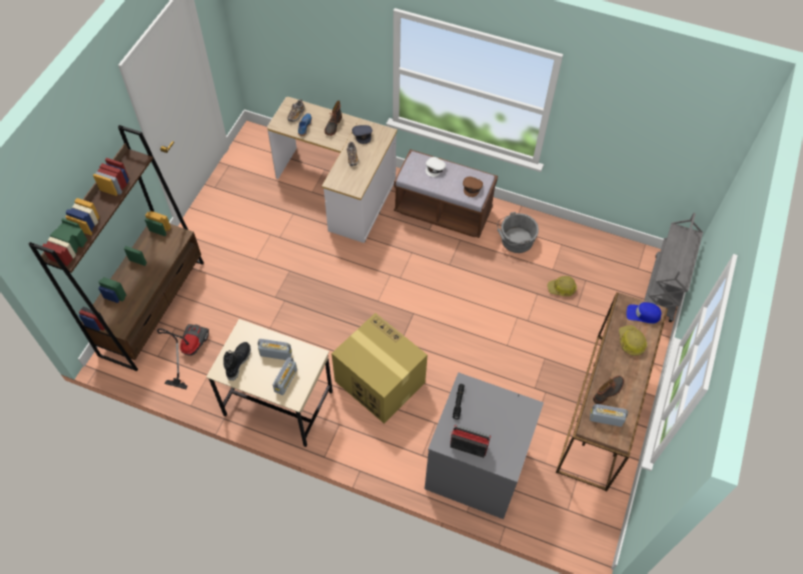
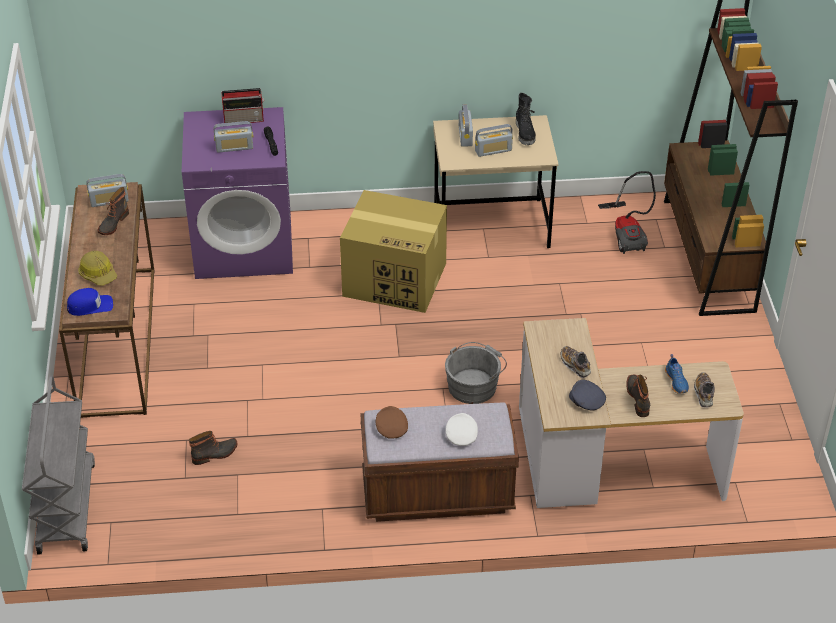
camera: 155 degrees right, 15 degrees down
grey washing machine [425,372,544,519] -> purple washing machine [182,107,293,279]
grey bucket [497,212,539,253] -> grey bucket moved to [445,342,507,404]
hard hat [548,276,577,296] -> boot [189,431,237,465]
none -> radio [213,121,253,153]

